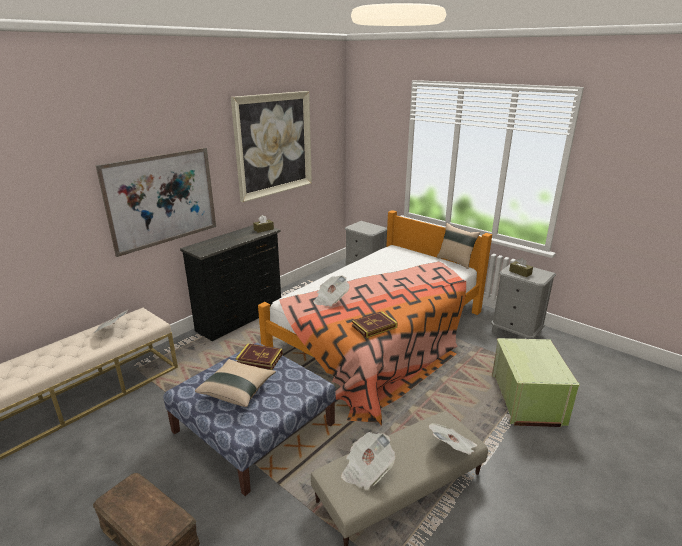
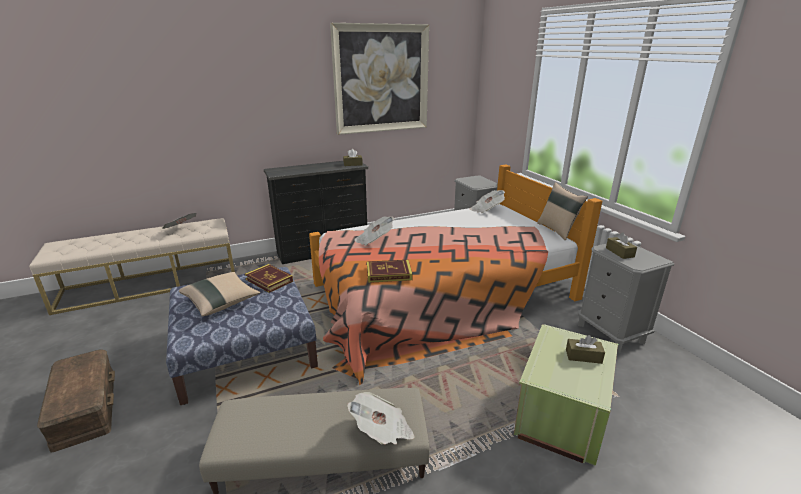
camera: 25 degrees right, 0 degrees up
picture [95,148,216,257] -> none
newspaper [341,432,395,490] -> newspaper moved to [470,190,505,213]
none -> brown tissue box [566,335,605,364]

